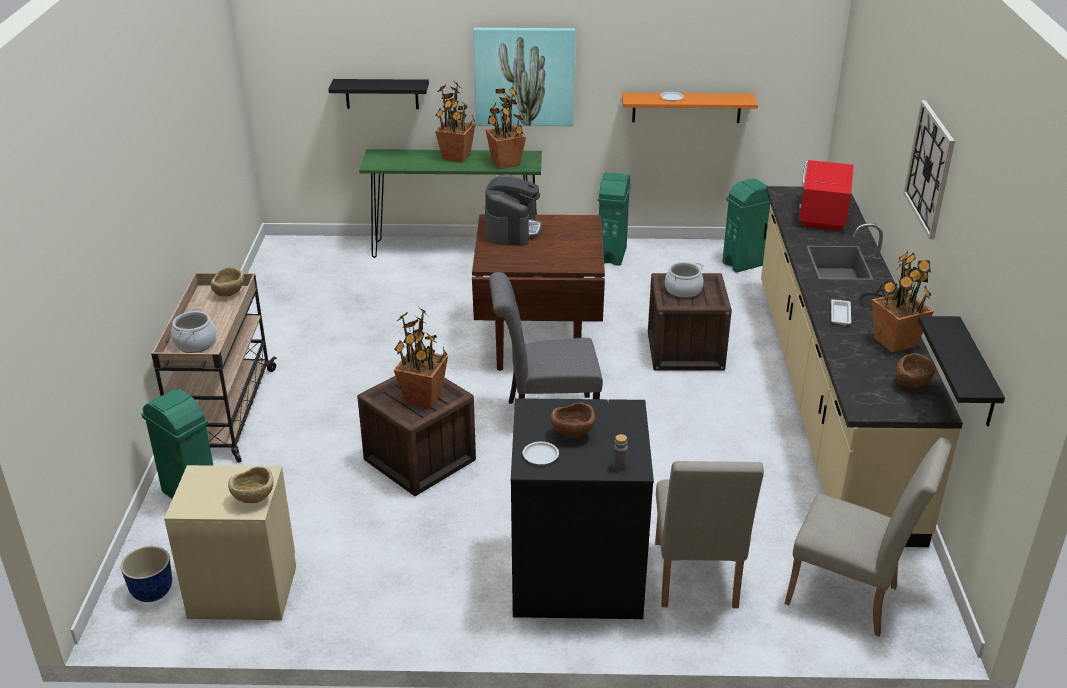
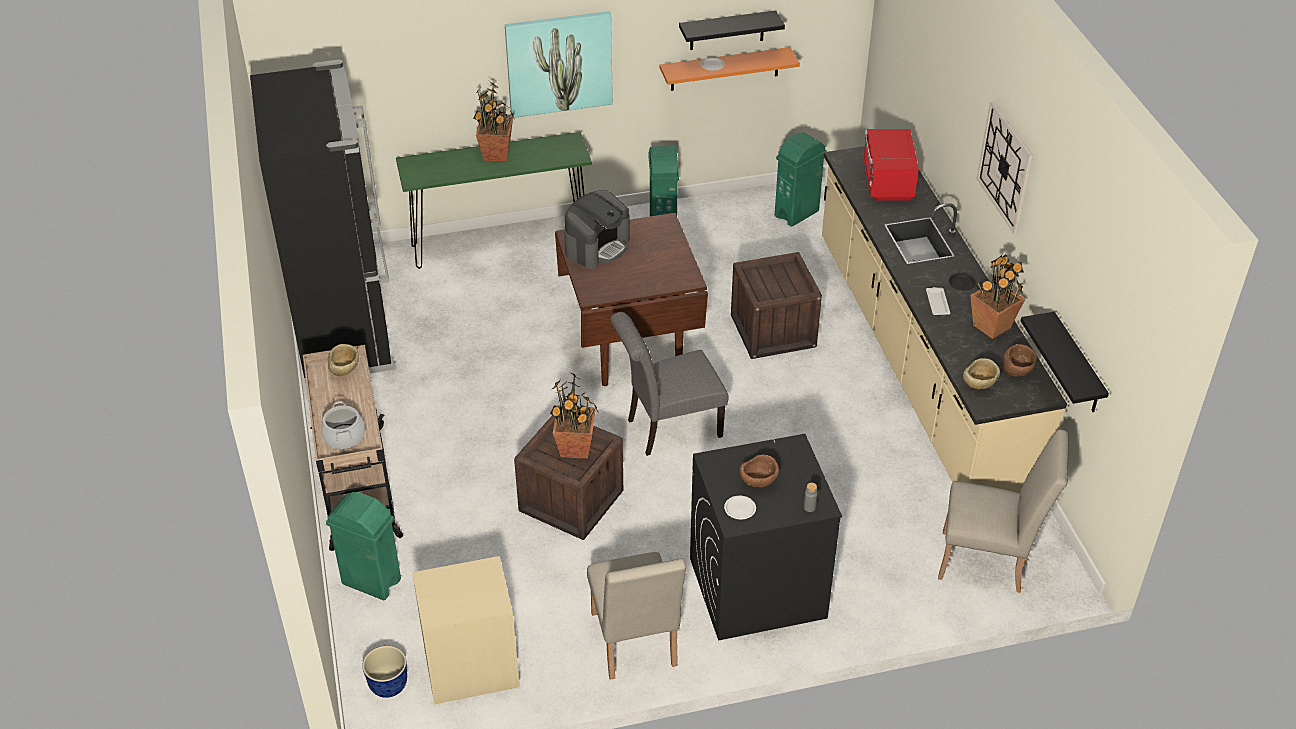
camera: 15 degrees left, 10 degrees up
beige bowl [228,466,274,503] -> beige bowl moved to [963,358,1000,389]
black shelf [328,79,429,109] -> black shelf moved to [679,10,785,50]
potted plant [485,87,526,169] -> none
coffee machine [485,174,542,246] -> coffee machine turned 45 degrees clockwise [564,190,630,269]
beige chair [655,461,764,608] -> beige chair moved to [587,552,686,680]
cooking pot [665,262,704,298] -> none
none -> black fridge [250,59,396,383]

